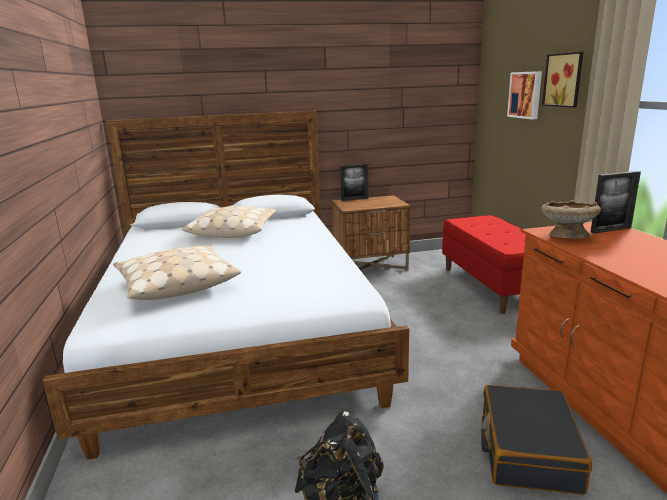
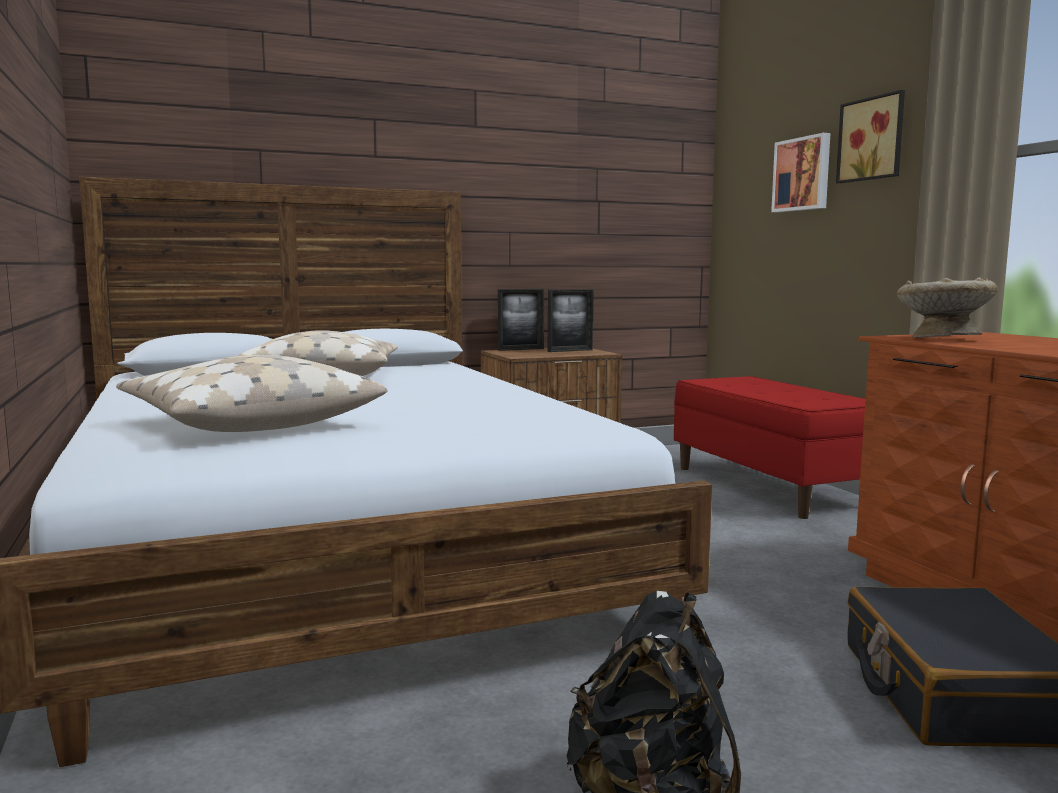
camera: 10 degrees left, 10 degrees down
picture frame [591,171,641,234] -> picture frame moved to [548,289,594,352]

